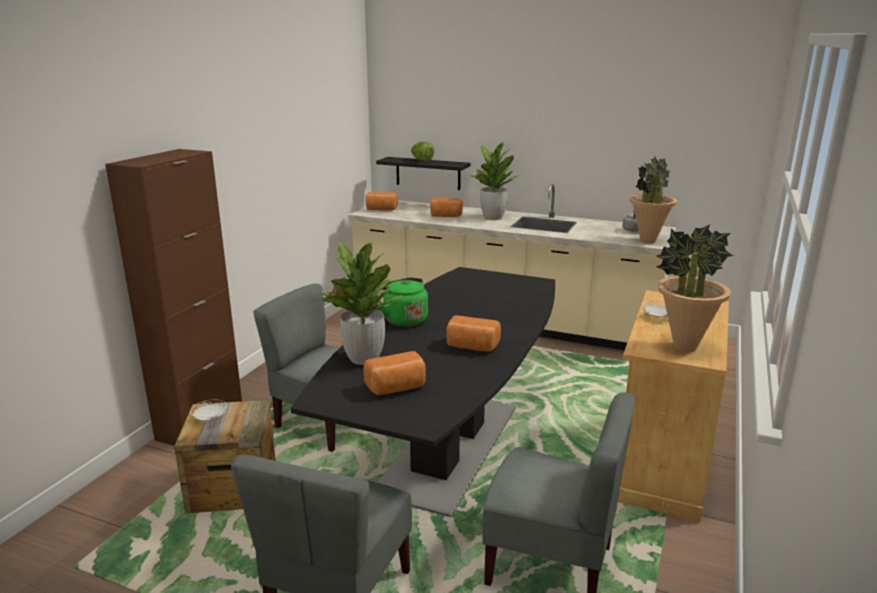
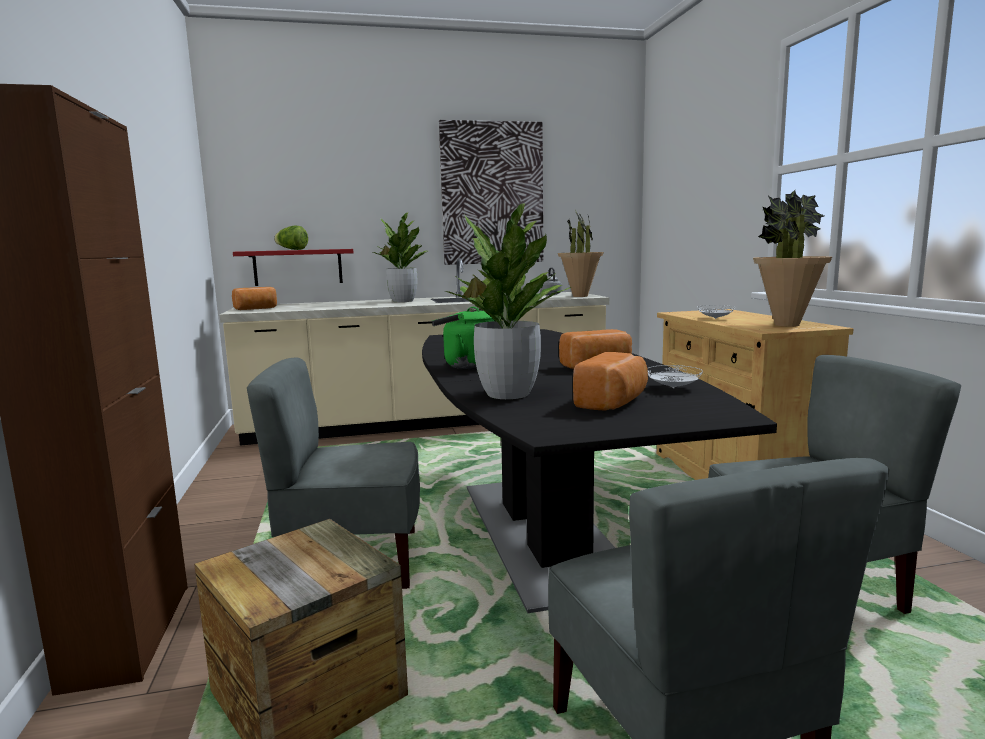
camera: 35 degrees left, 10 degrees down
white plate [190,399,227,420] -> white plate moved to [647,365,703,388]
black shelf [376,157,471,190] -> red shelf [233,249,353,286]
bread [430,198,463,217] -> none
none -> picture [439,120,543,265]

